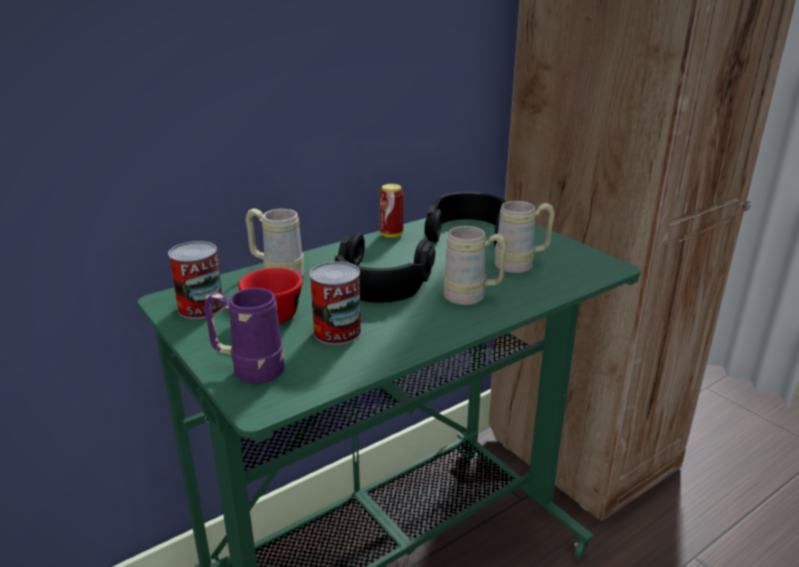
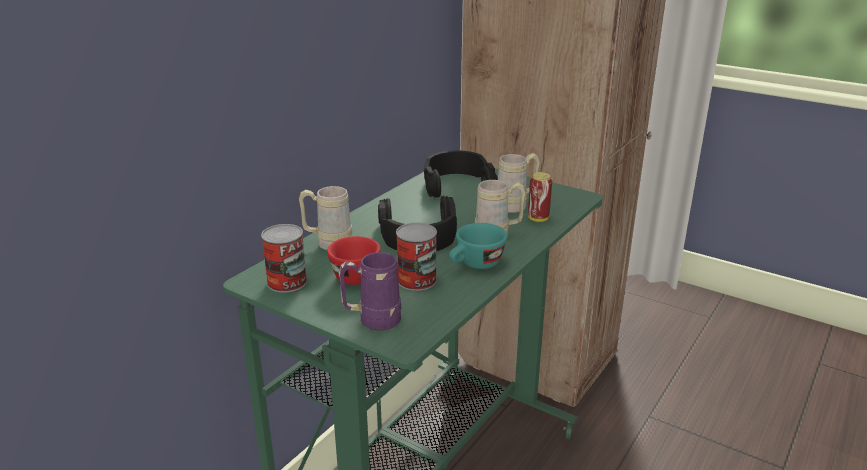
camera: 20 degrees left, 0 degrees up
can [379,184,404,238] -> can moved to [528,172,552,222]
none -> turquoise cup [449,223,507,269]

